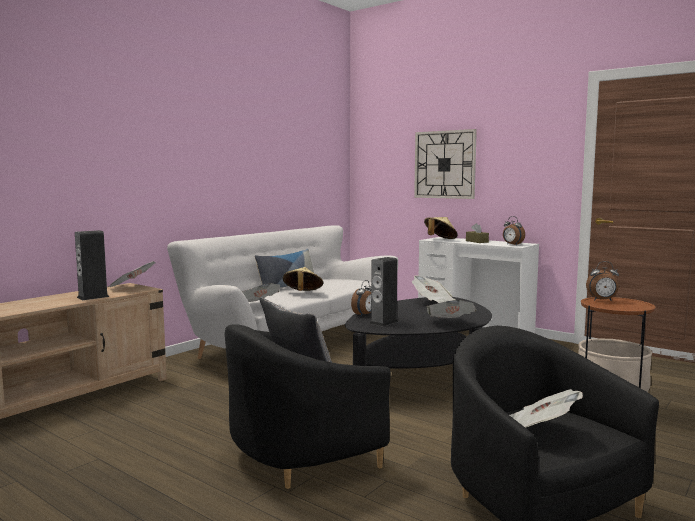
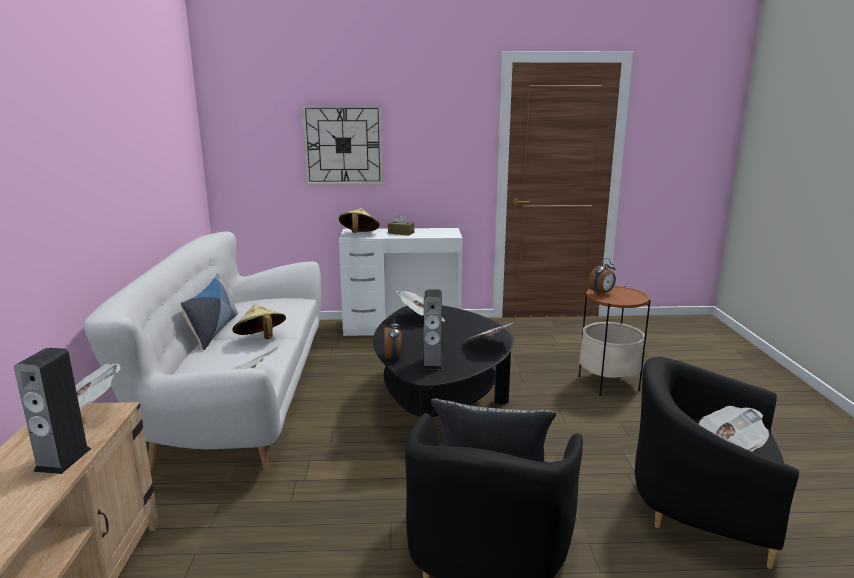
camera: 40 degrees left, 10 degrees up
alarm clock [503,216,525,245] -> none

